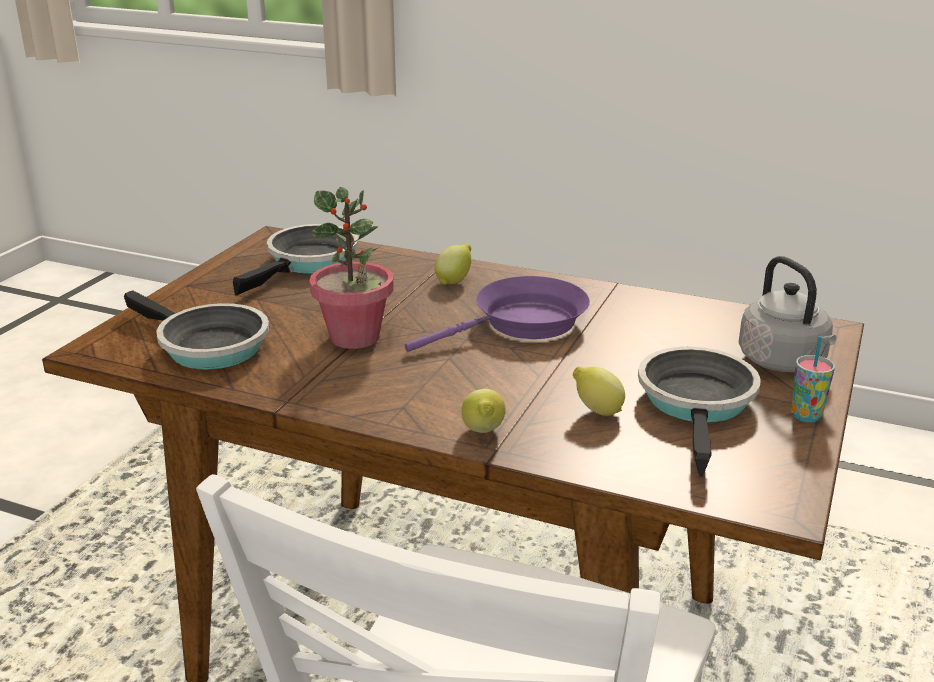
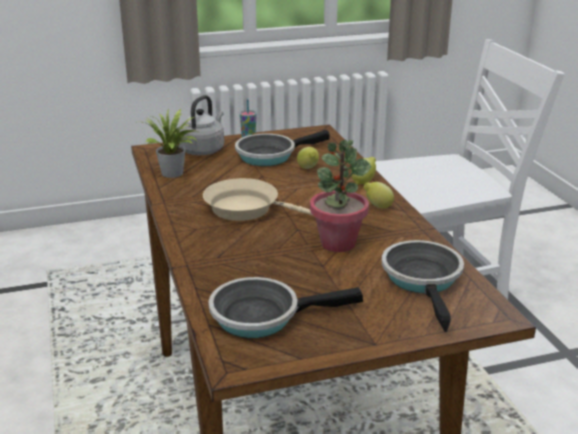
camera: 130 degrees left, 0 degrees up
purple frying pan [405,276,590,352] -> beige frying pan [203,178,312,221]
lemon [435,243,471,285] -> lemon moved to [364,182,394,208]
none -> potted plant [144,109,199,178]

